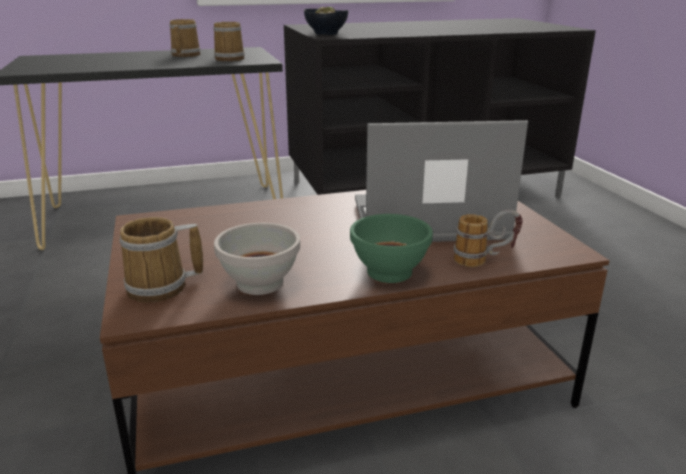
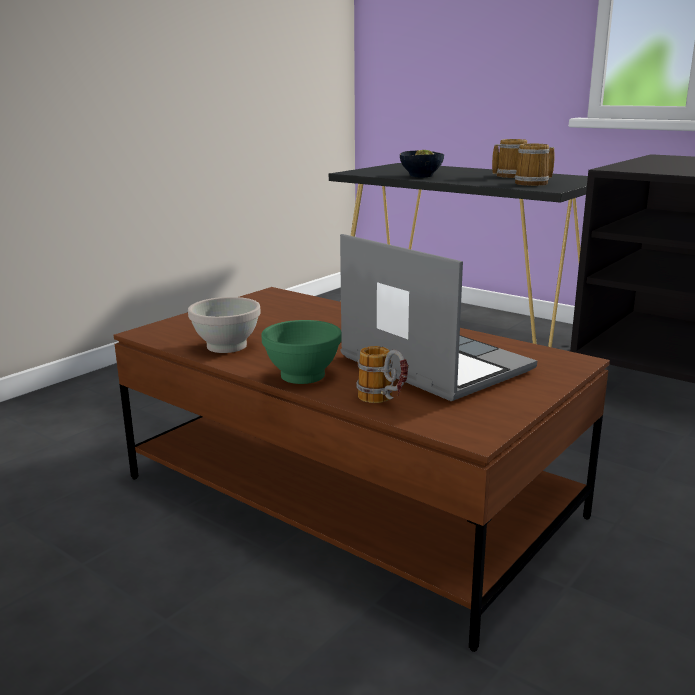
camera: 55 degrees right, 5 degrees down
mug [119,217,203,303] -> none
bowl [304,7,348,35] -> bowl moved to [400,150,444,178]

